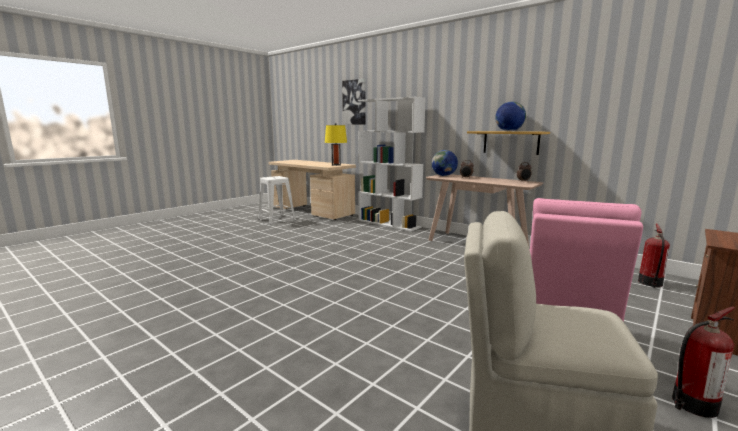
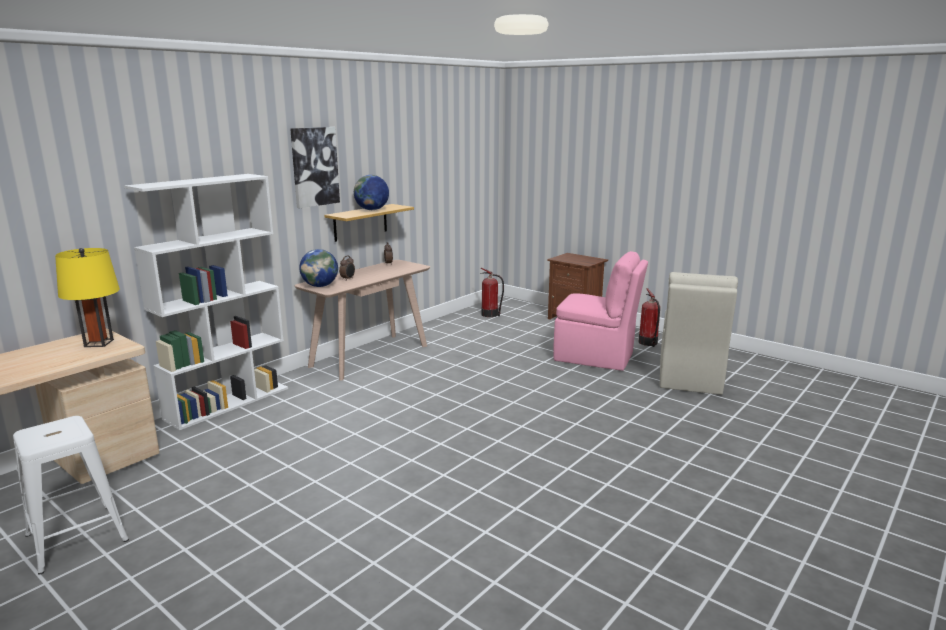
camera: 90 degrees left, 5 degrees up
picture [342,79,366,124] -> picture moved to [290,127,340,208]

